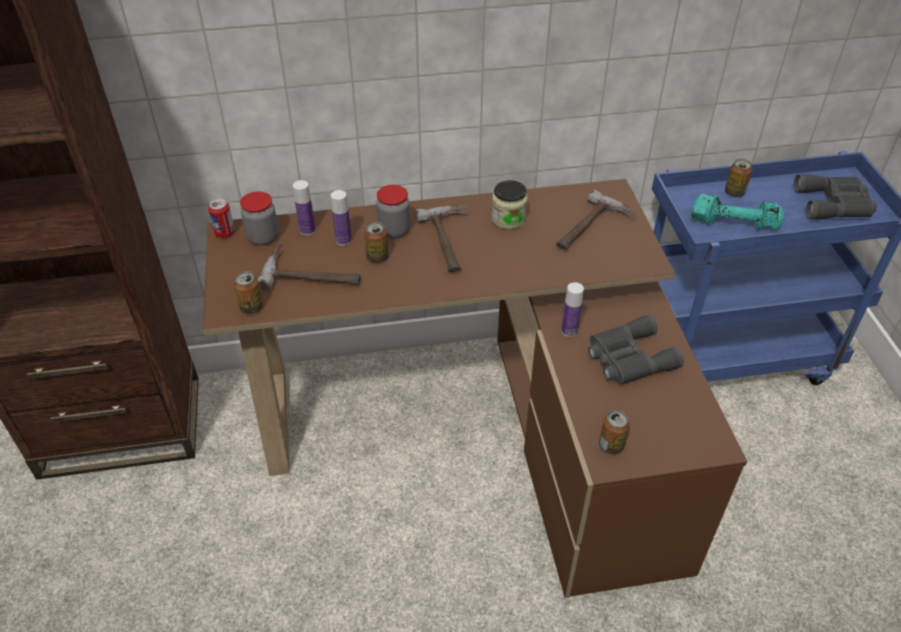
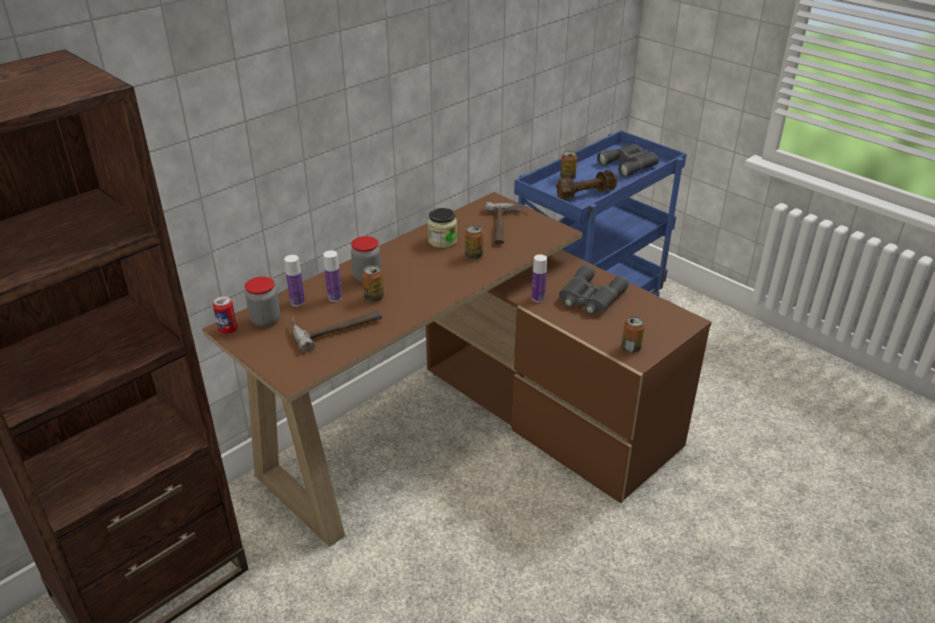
camera: 35 degrees left, 10 degrees down
can [233,271,263,314] -> can moved to [465,225,483,260]
hammer [415,205,470,272] -> none
turquoise dumbbell [691,194,785,231] -> brown dumbbell [556,170,617,200]

